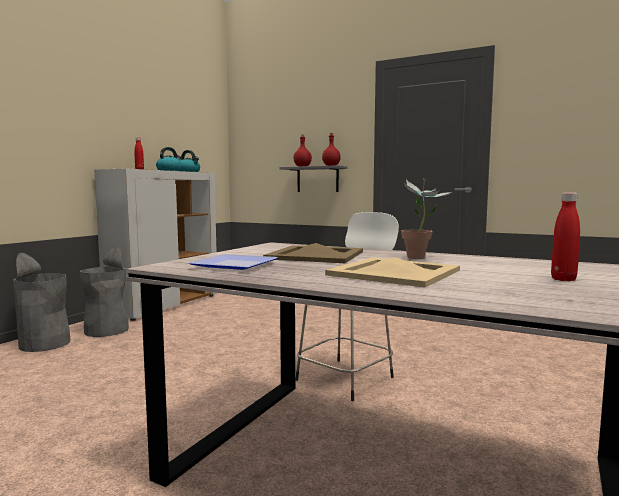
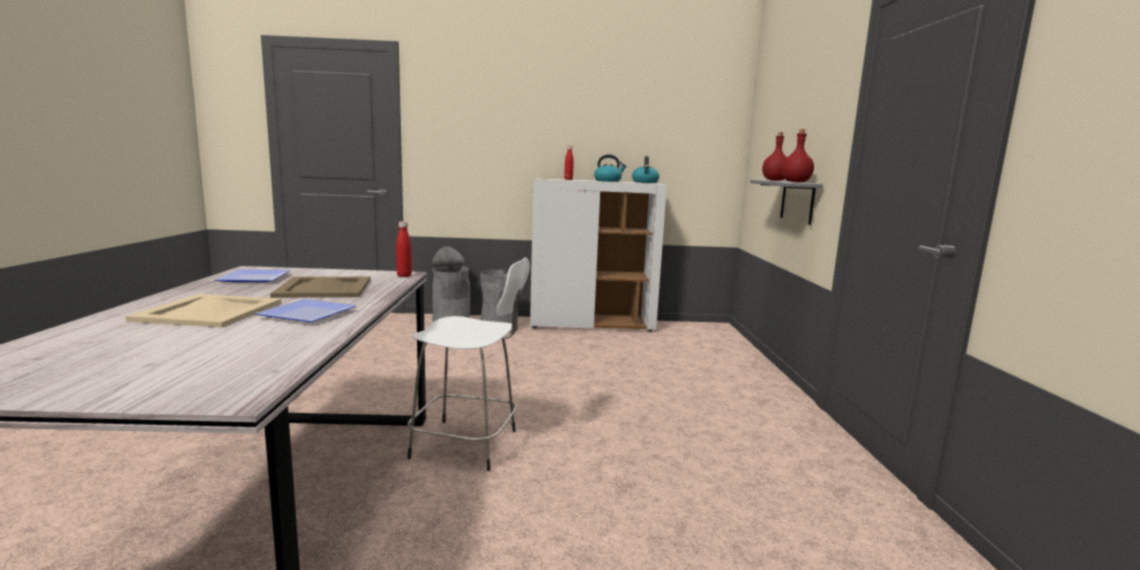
camera: 60 degrees right, 5 degrees up
potted plant [401,178,452,259] -> plate [255,299,357,322]
red bottle [551,193,580,281] -> red bottle moved to [396,221,412,277]

